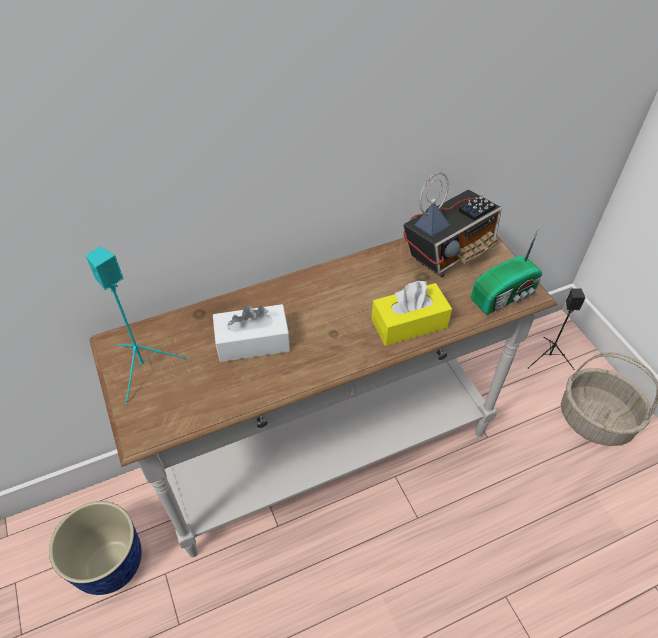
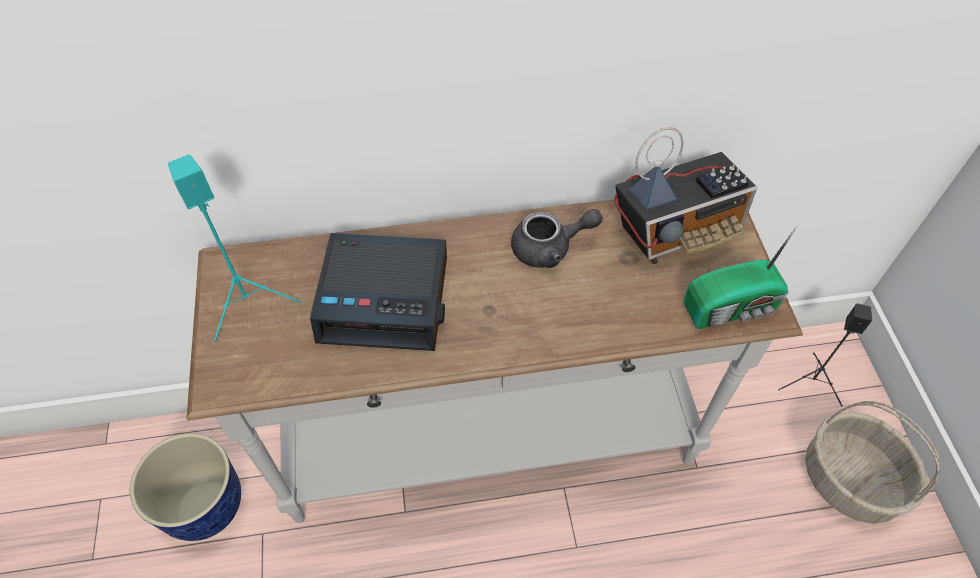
camera: 15 degrees right, 5 degrees up
white tissue box [213,304,290,362] -> alarm clock [310,233,447,351]
yellow tissue box [371,281,452,346] -> none
none -> grey teapot [511,209,603,268]

